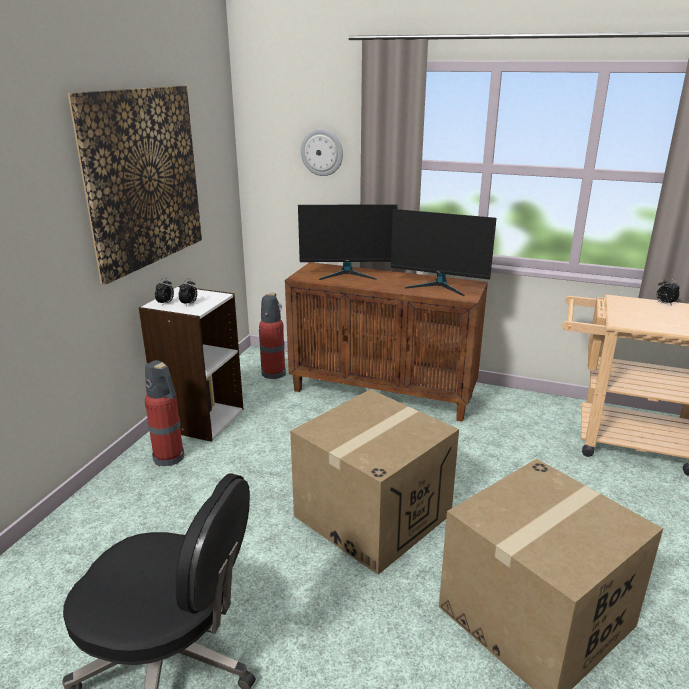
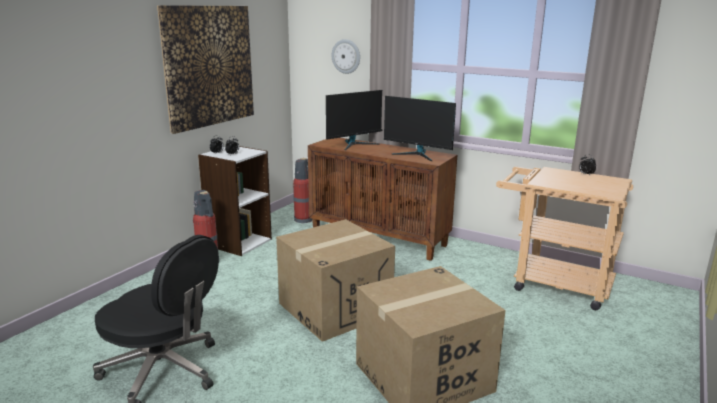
camera: 10 degrees right, 5 degrees down
monitor [298,204,398,280] -> monitor turned 45 degrees counterclockwise [326,90,383,150]

